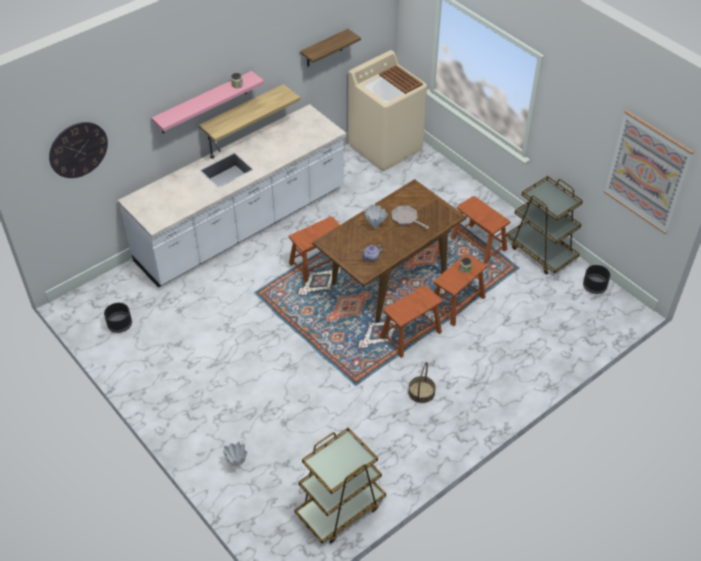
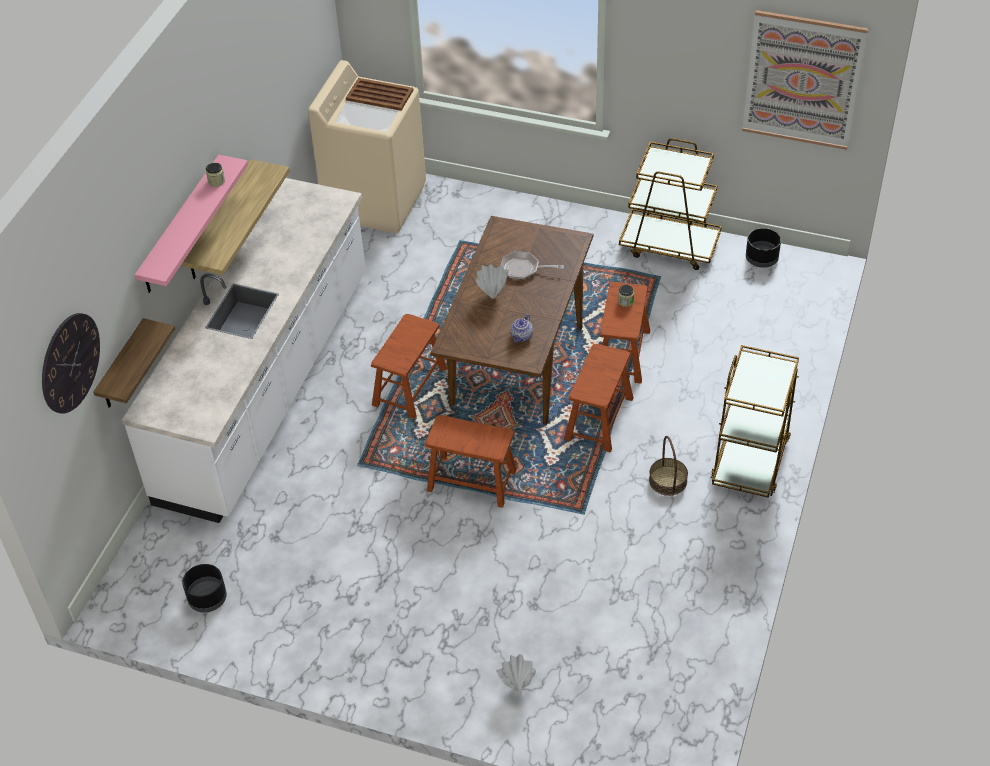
camera: 30 degrees left, 0 degrees up
brown cart [294,427,386,544] -> brown cart moved to [711,345,799,498]
shelf [300,29,361,67] -> shelf moved to [93,318,175,408]
brown stool [451,196,510,264] -> brown stool moved to [425,415,517,508]

